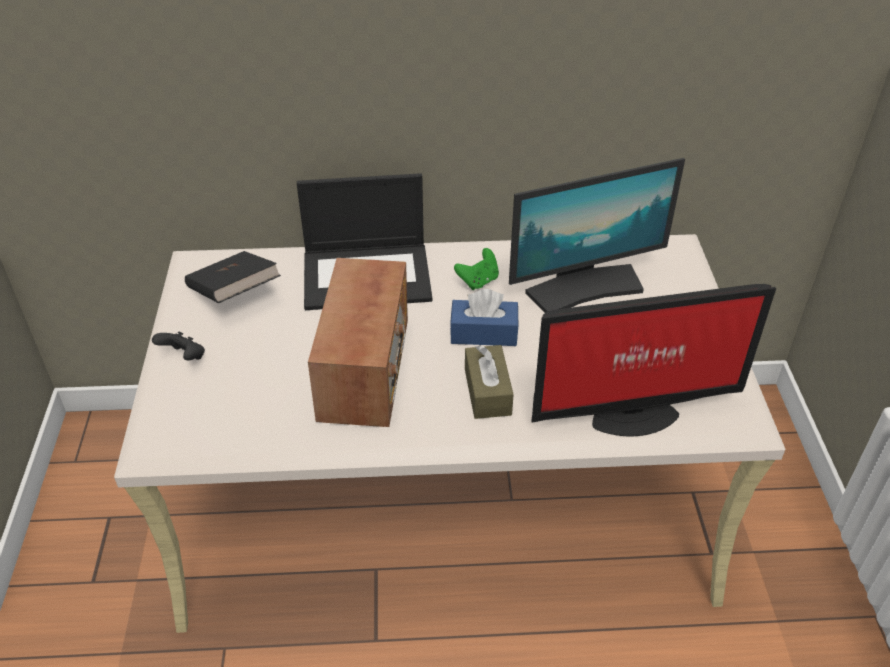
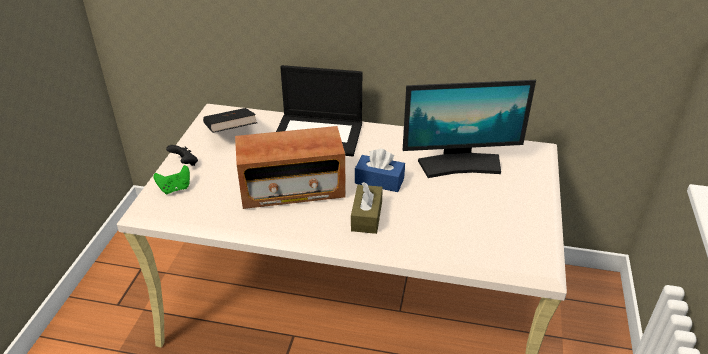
camera: 15 degrees right, 5 degrees down
radio [308,258,408,427] -> radio turned 60 degrees clockwise [235,126,346,209]
green game controller [454,248,499,290] -> green game controller moved to [153,165,190,194]
monitor [531,284,776,436] -> none

